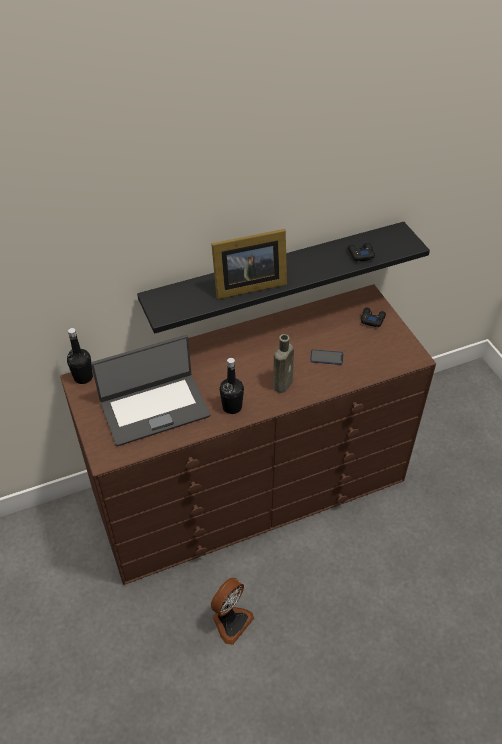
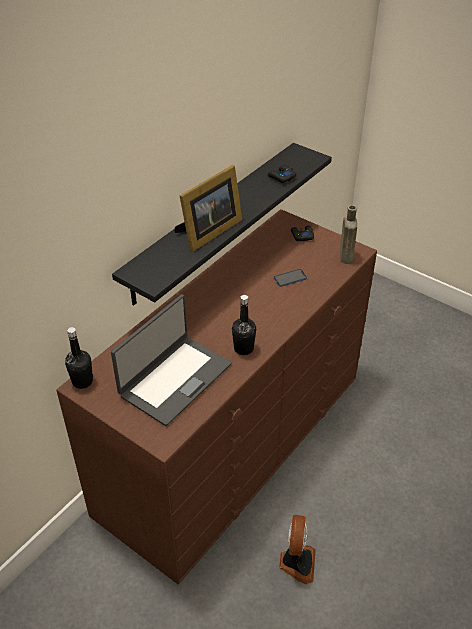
camera: 30 degrees left, 5 degrees down
brown bottle [273,334,294,393] -> brown bottle moved to [340,205,357,264]

